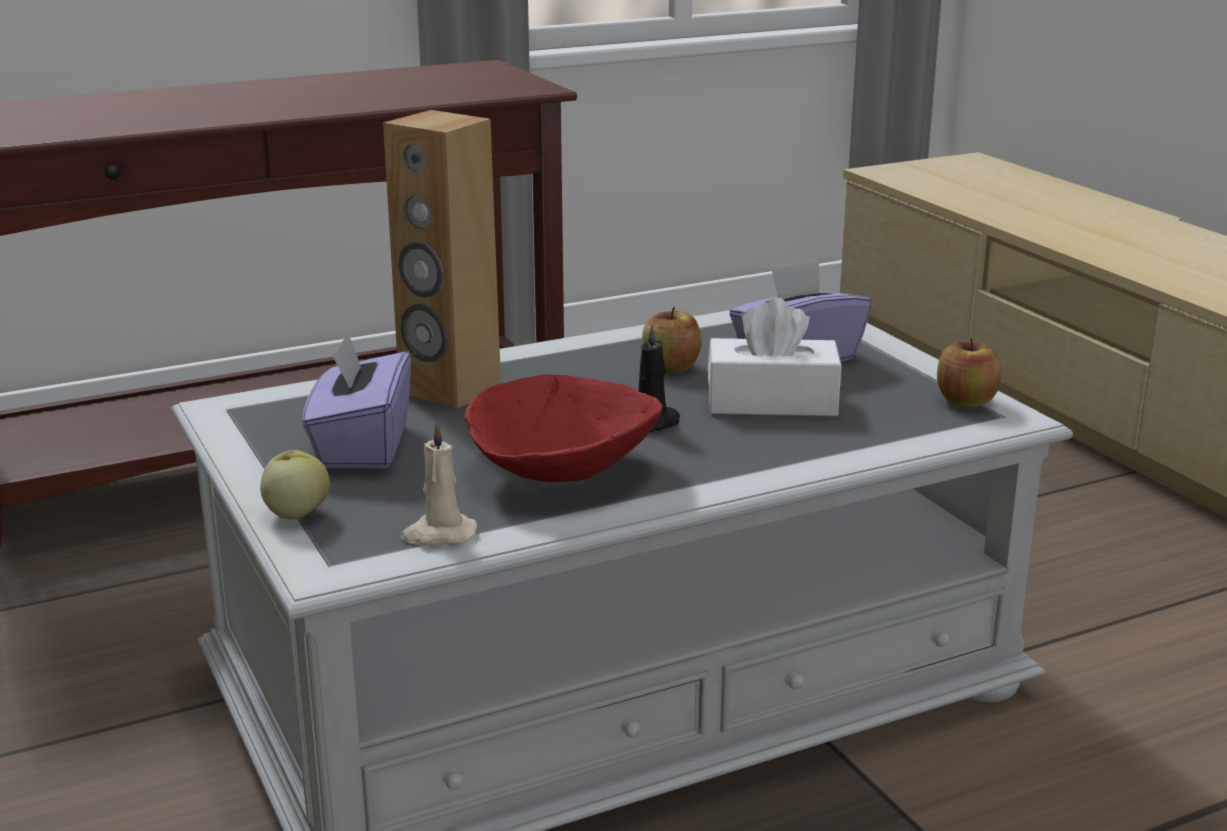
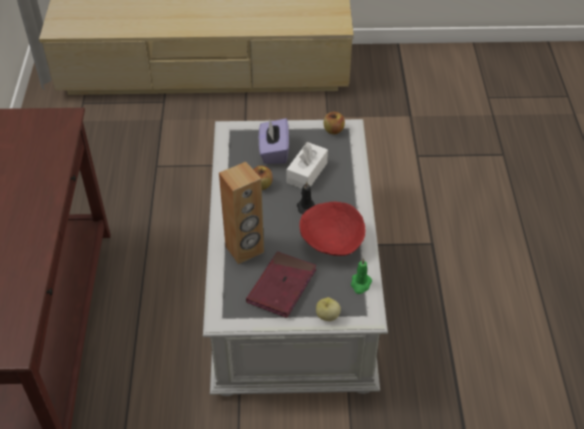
camera: 65 degrees left, 25 degrees up
purple tissue box [302,332,411,468] -> red book [246,252,316,318]
beige candle [400,420,477,546] -> green candle [351,258,372,294]

